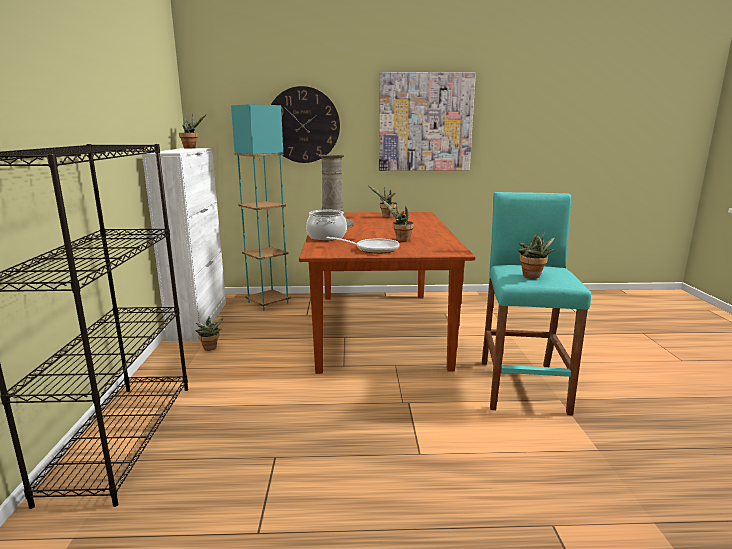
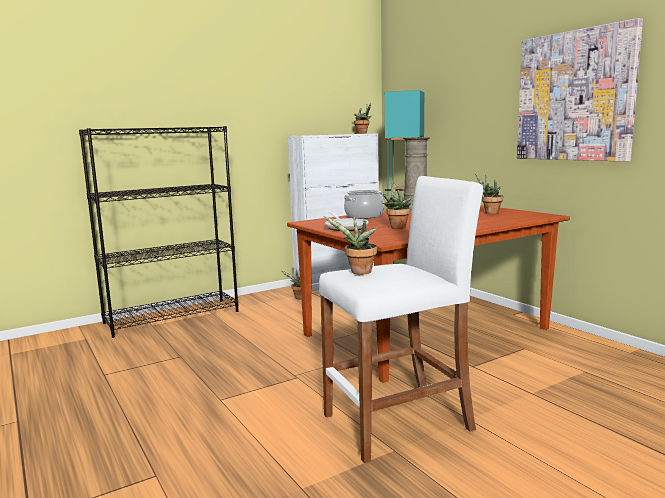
camera: 60 degrees right, 5 degrees down
wall clock [271,86,340,163] -> none
turquoise stool [482,192,591,416] -> white stool [319,176,483,463]

